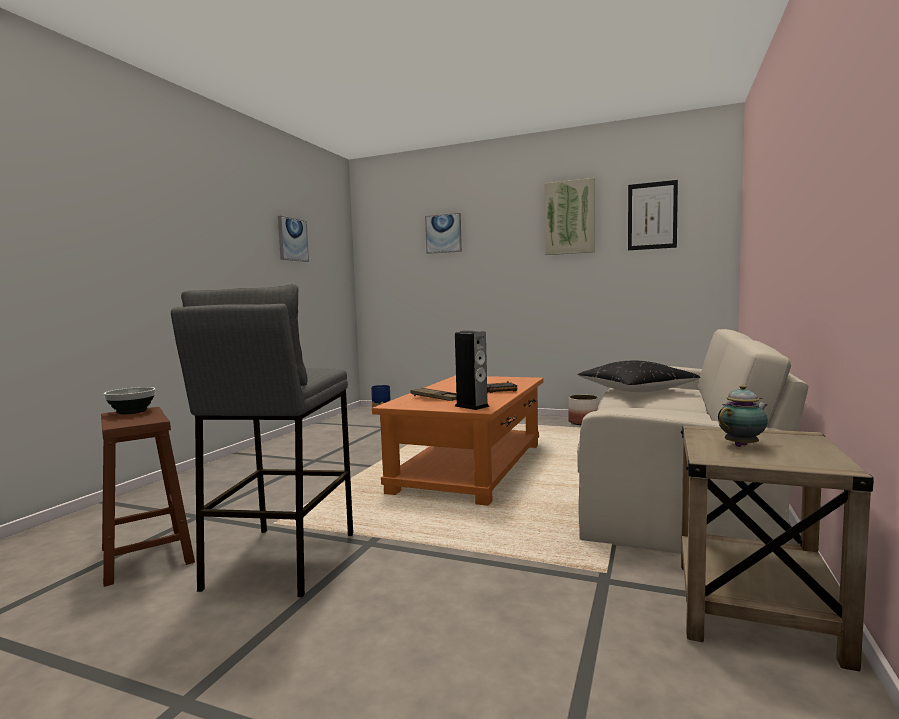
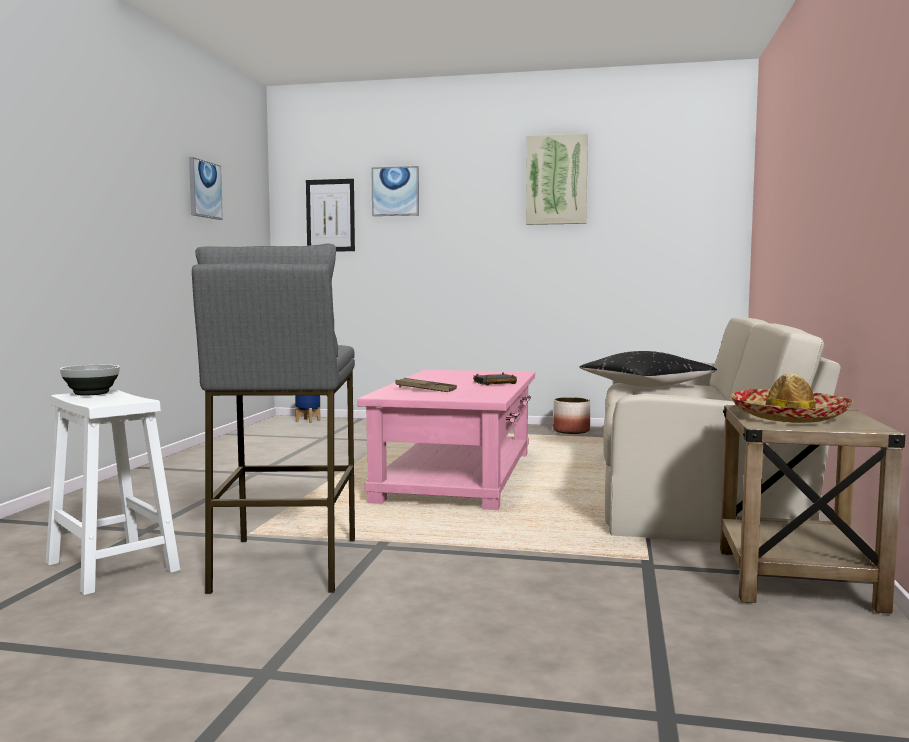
camera: 10 degrees left, 0 degrees up
brown stool [101,407,195,587] -> white stool [46,389,180,595]
orange coffee table [372,376,543,506] -> pink coffee table [357,370,535,510]
speaker [455,331,490,410] -> none
picture [628,180,678,250] -> picture moved to [306,179,355,251]
teapot [718,385,768,447] -> hat [730,373,853,423]

